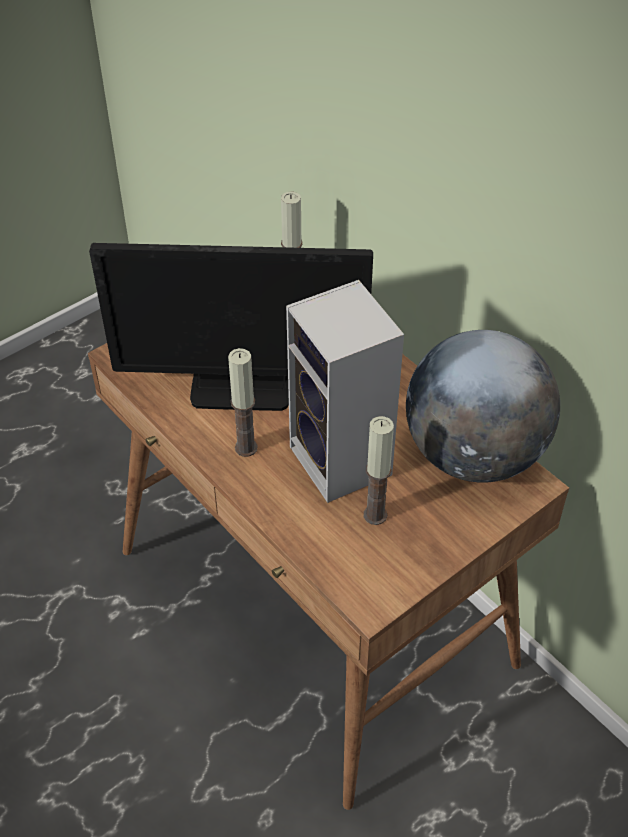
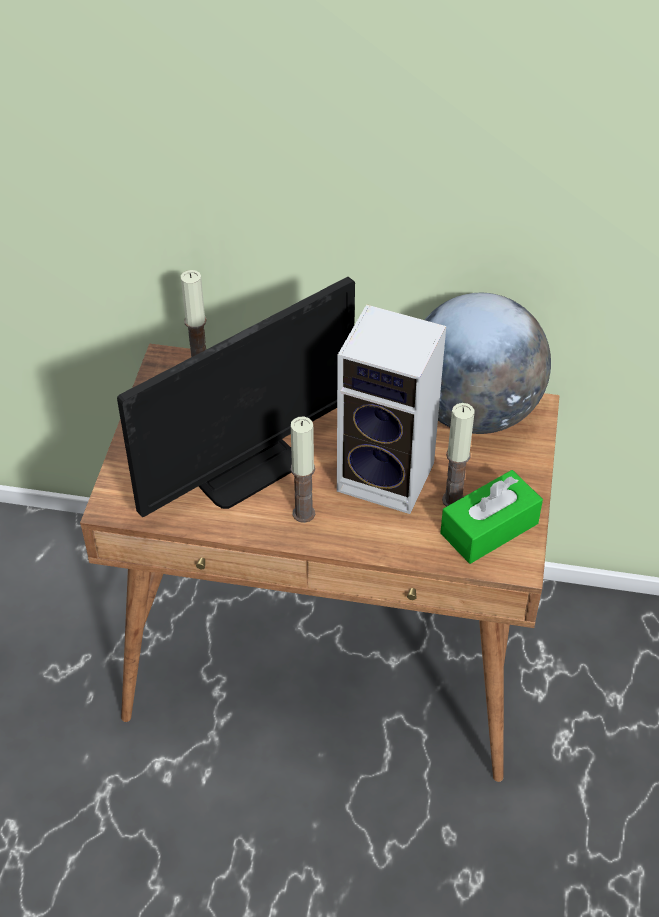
camera: 40 degrees left, 0 degrees up
none -> green tissue box [440,470,543,564]

